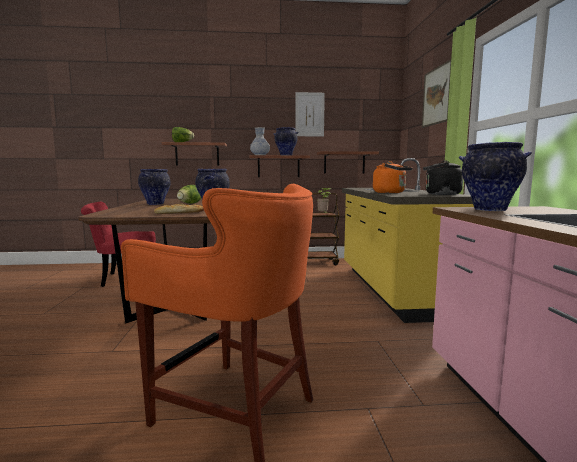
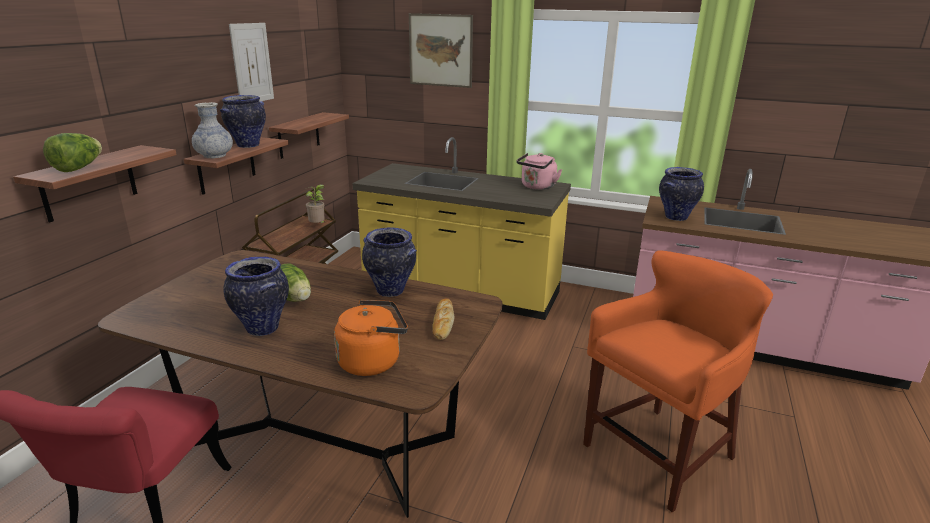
camera: 65 degrees left, 15 degrees up
orange kettle [373,161,413,193] -> orange kettle moved to [334,300,408,376]
black kettle [423,160,463,195] -> pink kettle [517,153,562,190]

